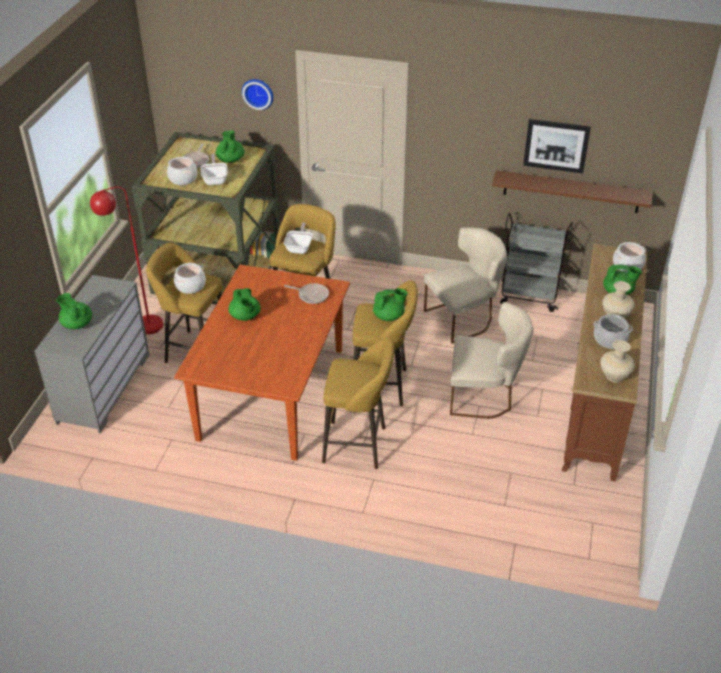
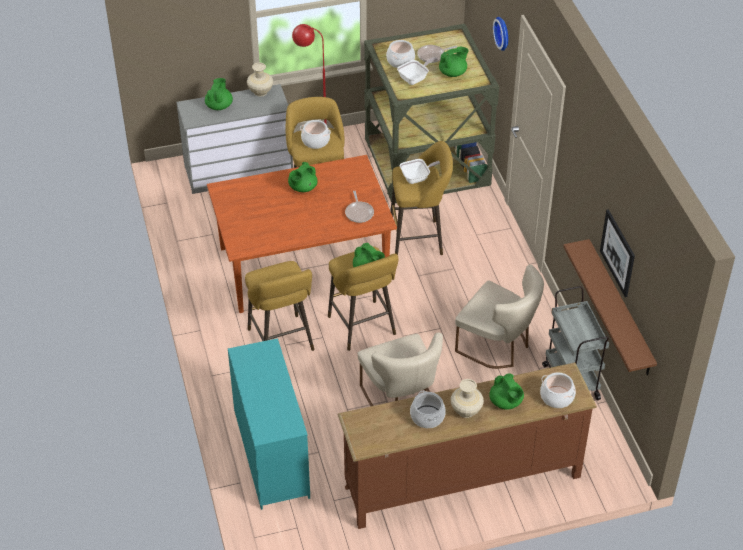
camera: 60 degrees right, 5 degrees up
beige vase [600,340,635,382] -> beige vase moved to [247,63,273,97]
none -> turquoise dresser [228,338,310,510]

